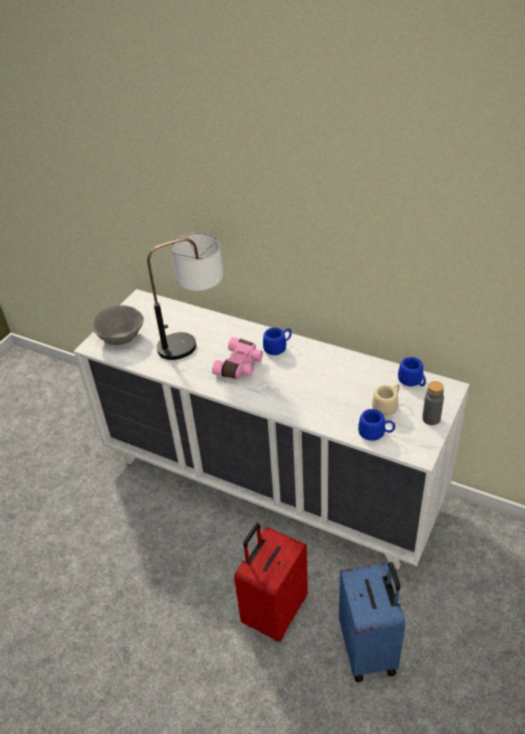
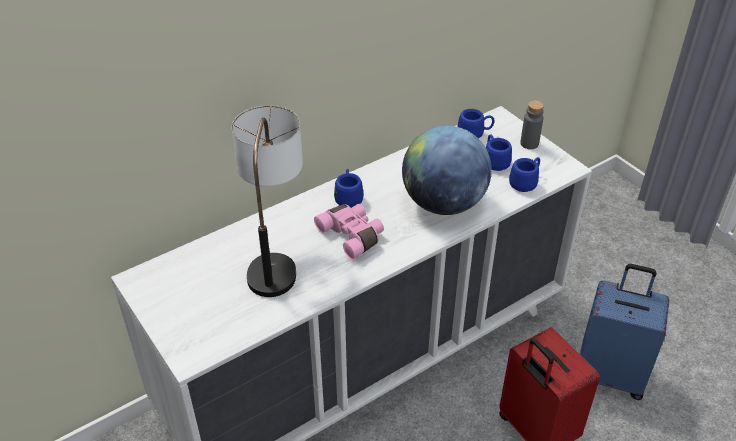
camera: 65 degrees left, 0 degrees up
grey bowl [92,305,144,345] -> none
beige mug [372,384,400,416] -> blue mug [486,134,512,171]
none -> globe [402,126,492,215]

